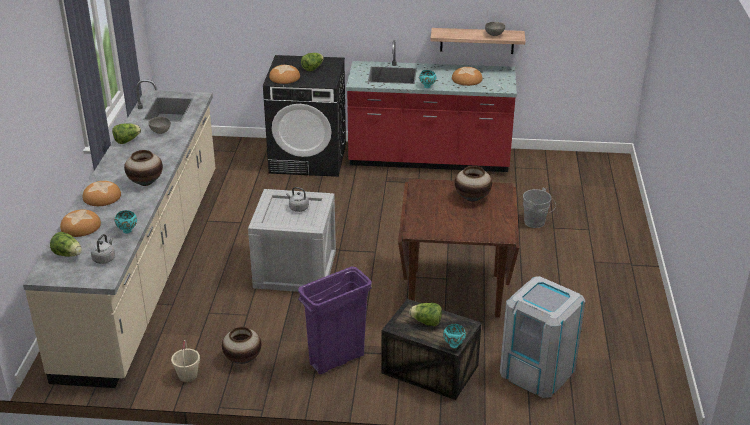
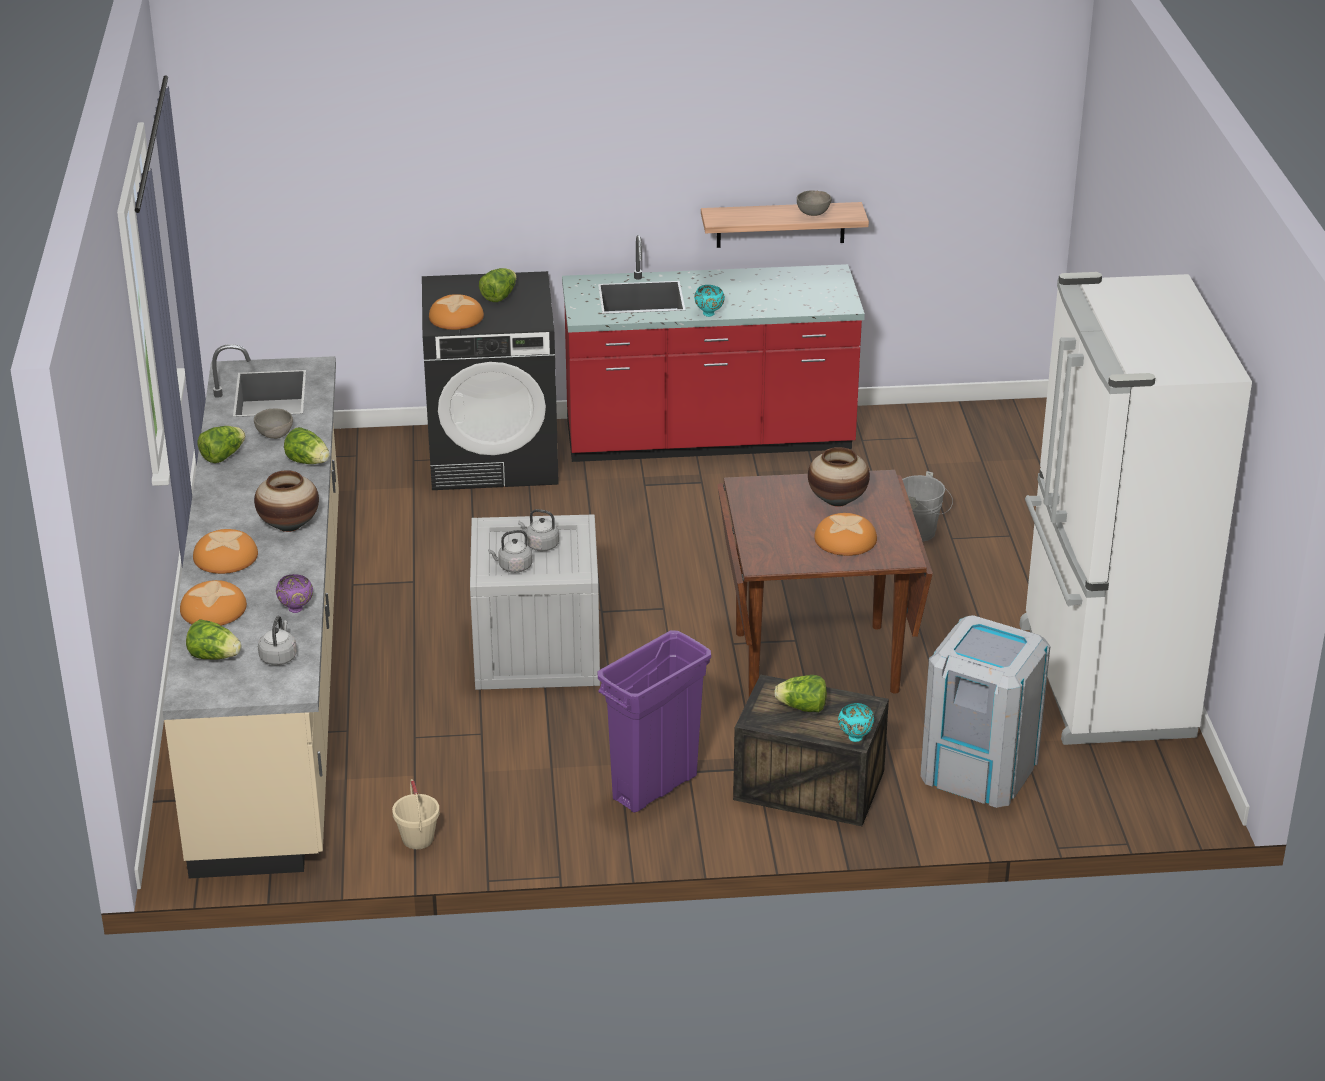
camera: 10 degrees left, 0 degrees up
turquoise bowl [115,210,137,234] -> purple bowl [276,574,313,613]
vase [222,327,261,364] -> none
bread [452,67,483,86] -> bread moved to [814,513,877,556]
none -> lettuce [284,427,330,464]
none -> grey kettle [488,530,532,573]
none -> white fridge [1020,272,1252,745]

